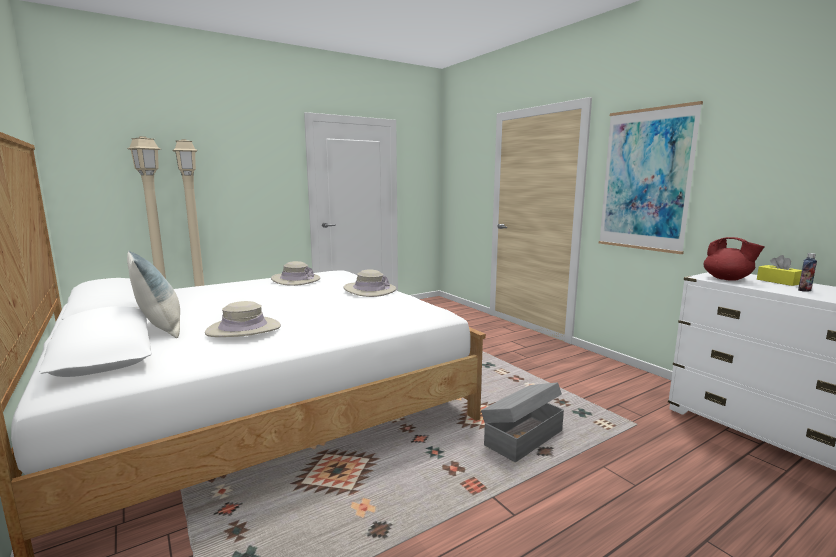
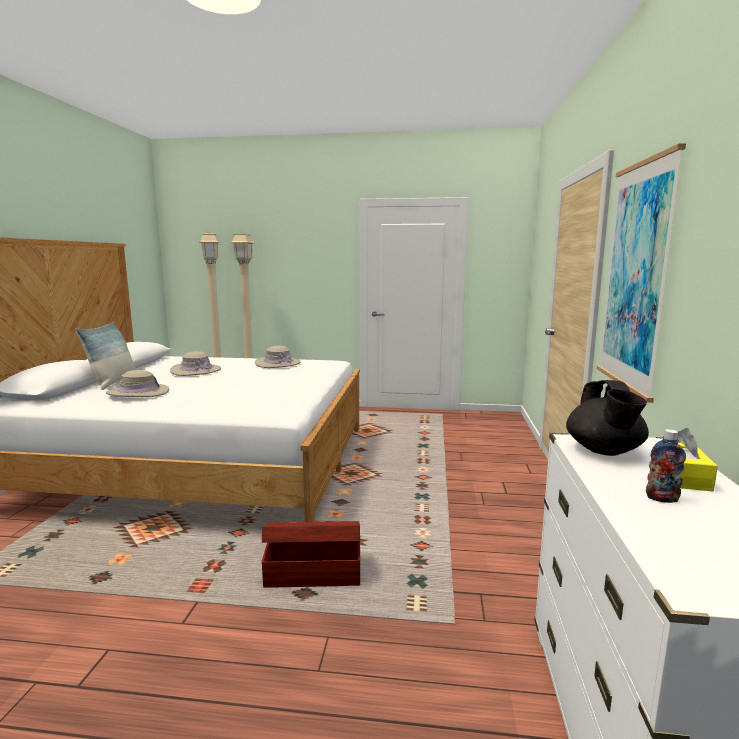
camera: 40 degrees right, 0 degrees up
beige hat [344,269,396,297] -> beige hat moved to [170,351,221,376]
grey storage box [481,382,564,462] -> brown storage box [262,521,360,588]
red teapot [704,237,765,281] -> black teapot [566,380,649,456]

